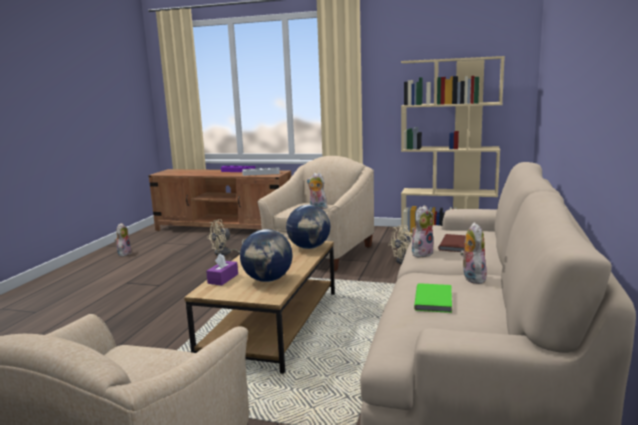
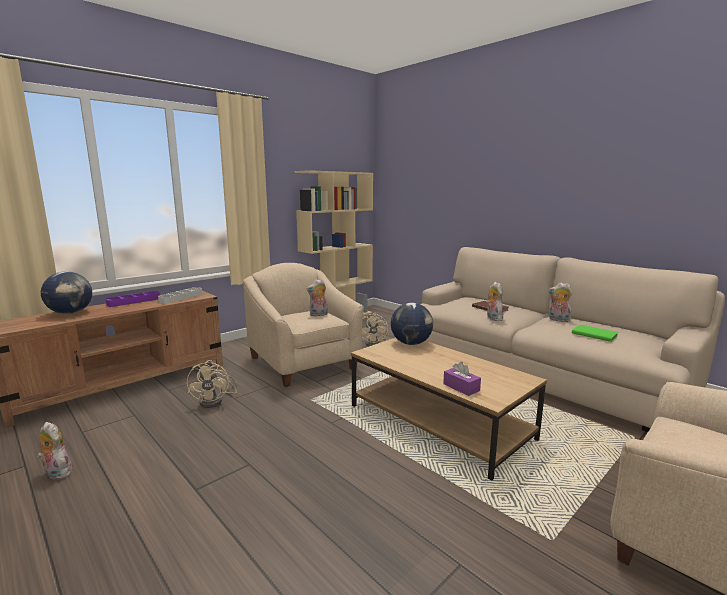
camera: 60 degrees left, 0 degrees up
globe [240,229,293,282] -> globe moved to [41,271,92,314]

